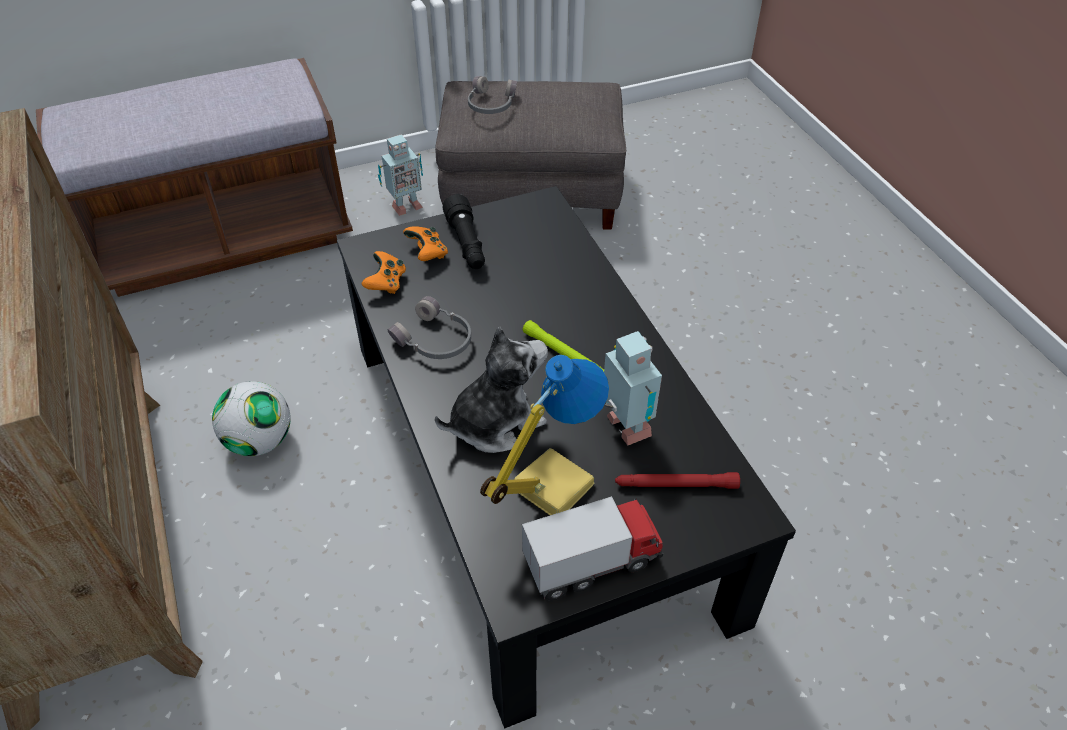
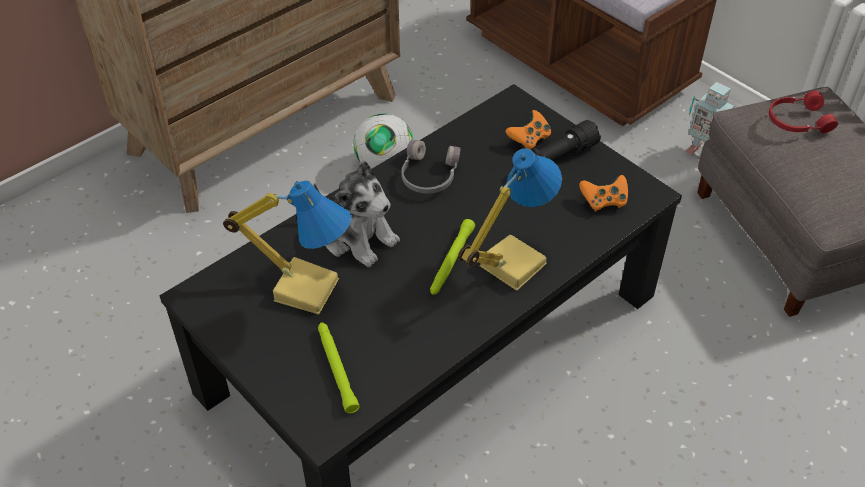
camera: 70 degrees right, 0 degrees up
orange game controller [361,251,406,294] -> orange game controller moved to [579,175,628,212]
grey headphones [468,76,517,114] -> red headphones [769,91,838,133]
toy truck [522,496,663,601] -> none
toy robot [604,331,662,445] -> none
red flashlight [615,472,740,489] -> green flashlight [318,322,360,414]
none -> table lamp [458,148,562,291]

